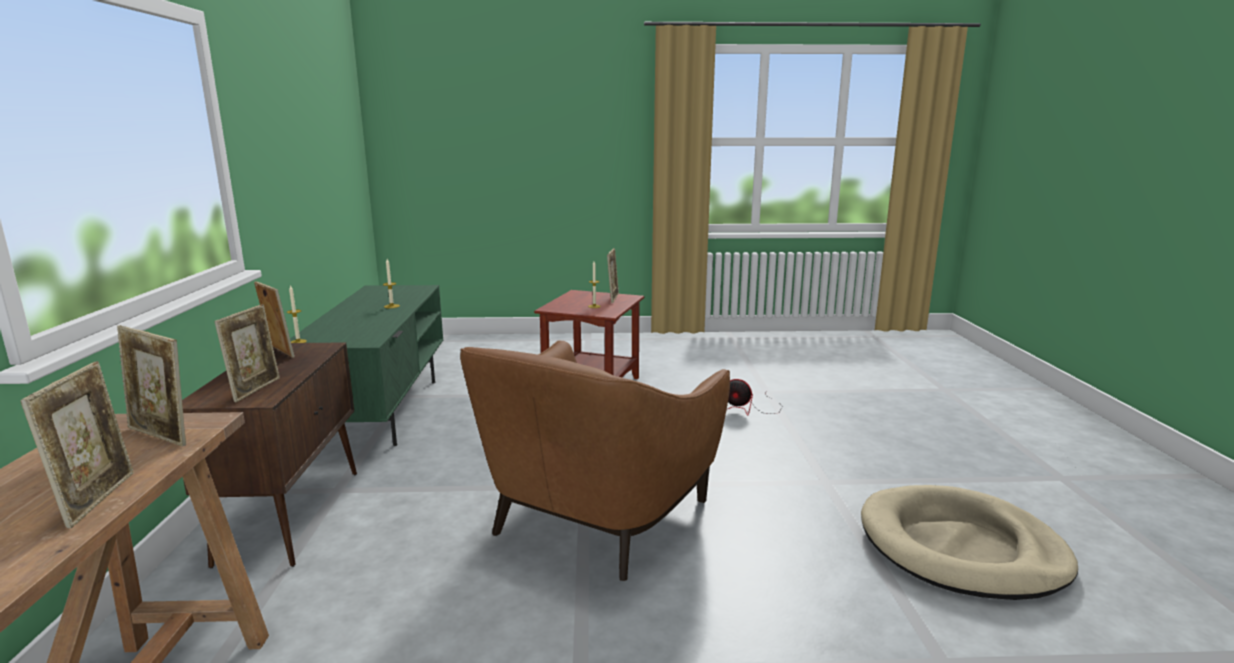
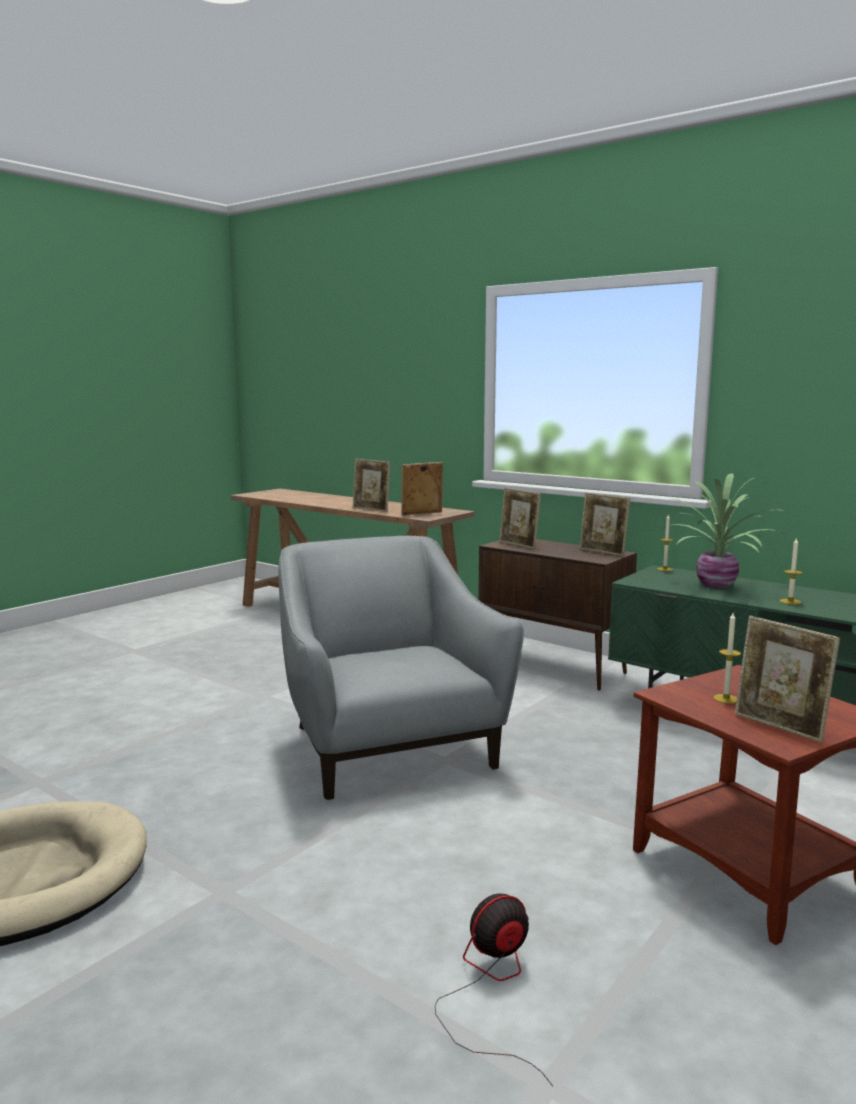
camera: 130 degrees right, 5 degrees down
picture frame [254,281,295,358] -> picture frame turned 45 degrees clockwise [580,492,630,556]
brown armchair [460,340,730,581] -> grey armchair [278,536,524,800]
none -> potted plant [663,473,786,588]

